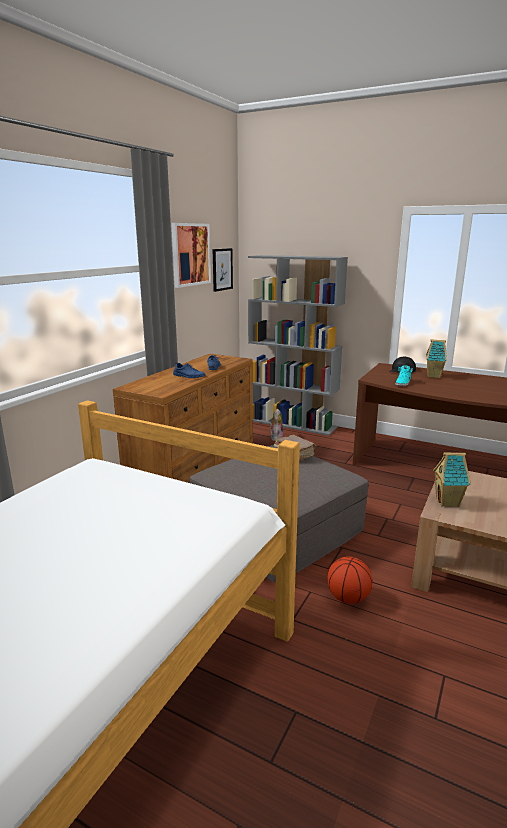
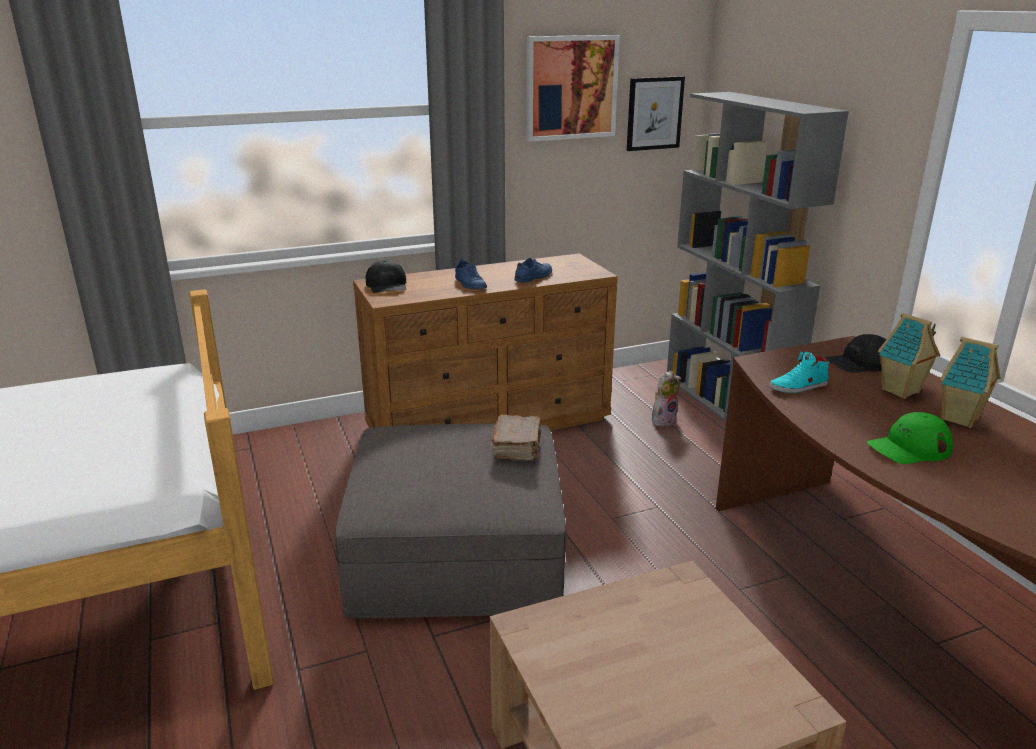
camera: 40 degrees right, 5 degrees up
basketball [327,556,372,604] -> none
toy house [433,452,471,507] -> toy house moved to [940,336,1000,428]
none -> black cap [365,260,407,293]
none -> green cap [867,412,953,464]

